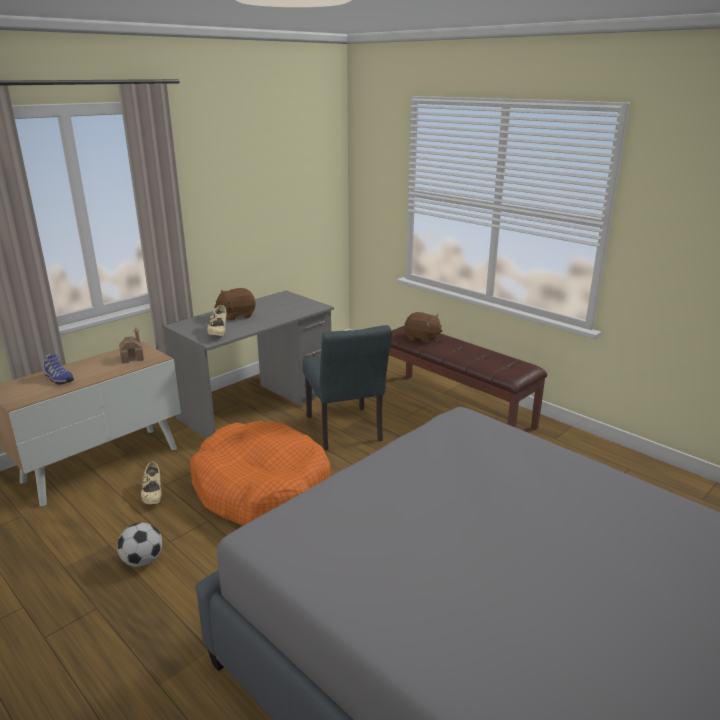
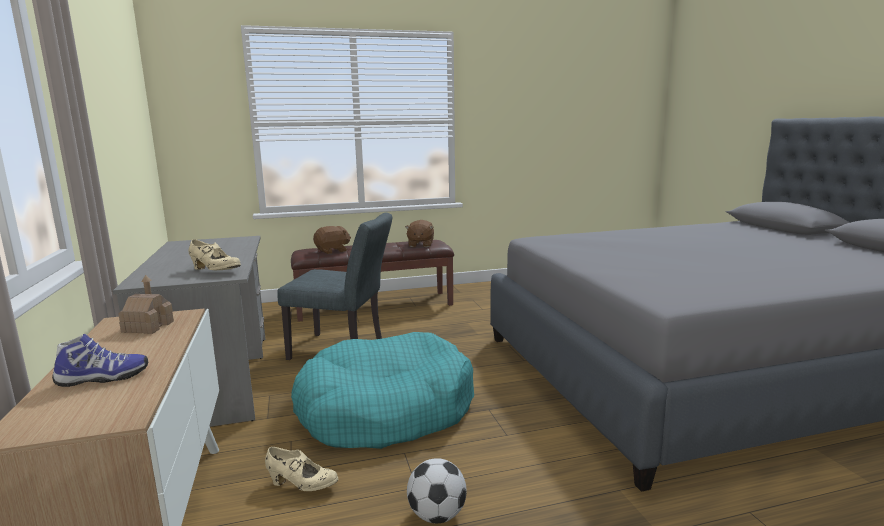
camera: 60 degrees left, 10 degrees down
orange dog bed [190,421,330,526] -> turquoise dog bed [291,332,474,449]
brown plush toy [214,288,256,321] -> brown plush toy moved to [405,220,434,247]

